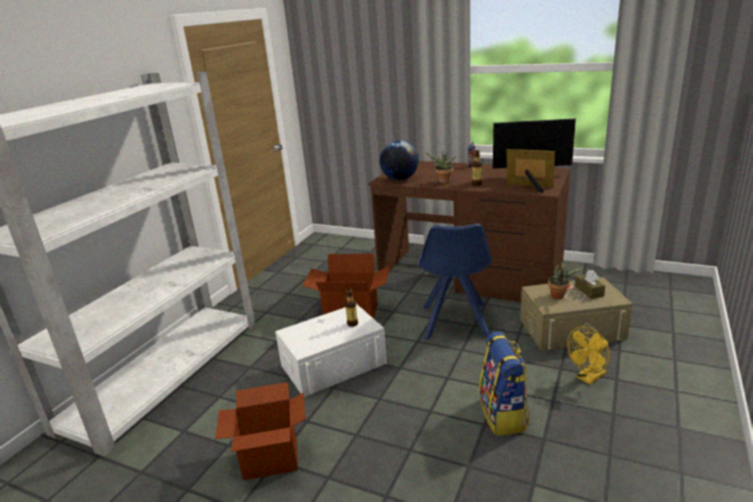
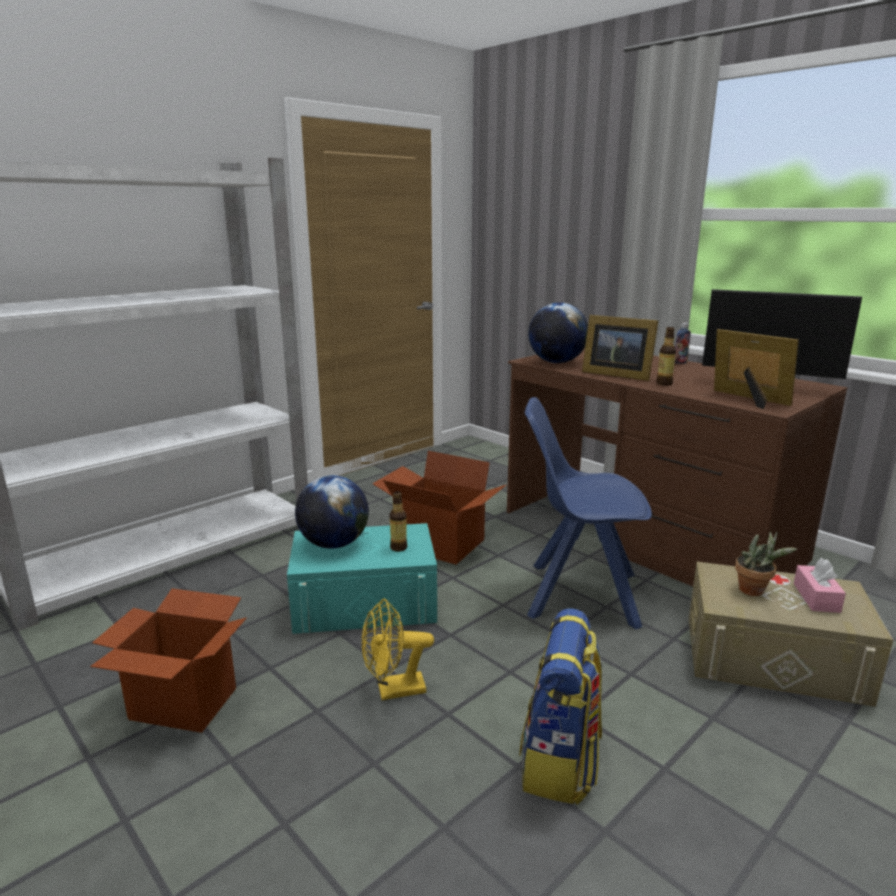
camera: 20 degrees right, 5 degrees down
white storage box [275,304,387,397] -> turquoise storage box [287,523,437,634]
blue chair [419,223,492,340] -> blue chair turned 75 degrees clockwise [525,397,652,629]
potted plant [426,151,457,184] -> picture frame [582,315,658,381]
yellow fan [567,326,610,385] -> yellow fan moved to [361,598,434,700]
brown tissue box [575,270,605,299] -> pink tissue box [794,558,846,613]
none -> globe [295,475,369,549]

